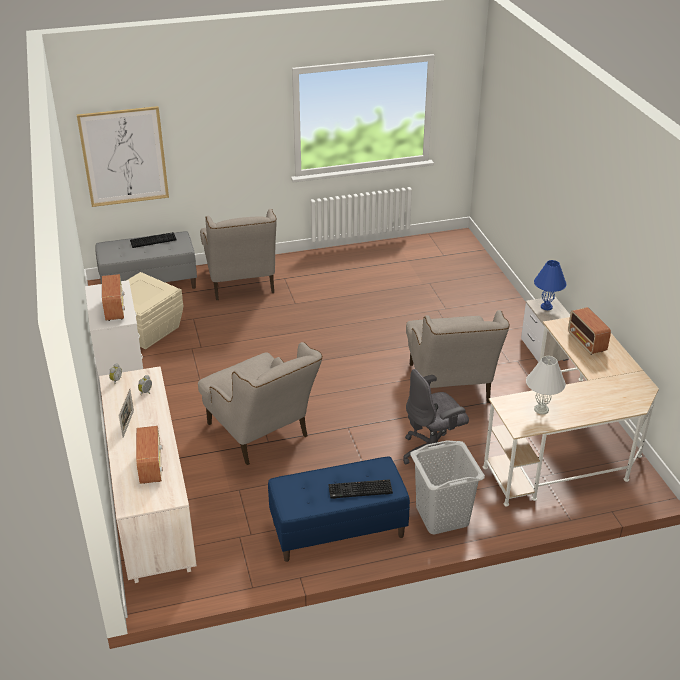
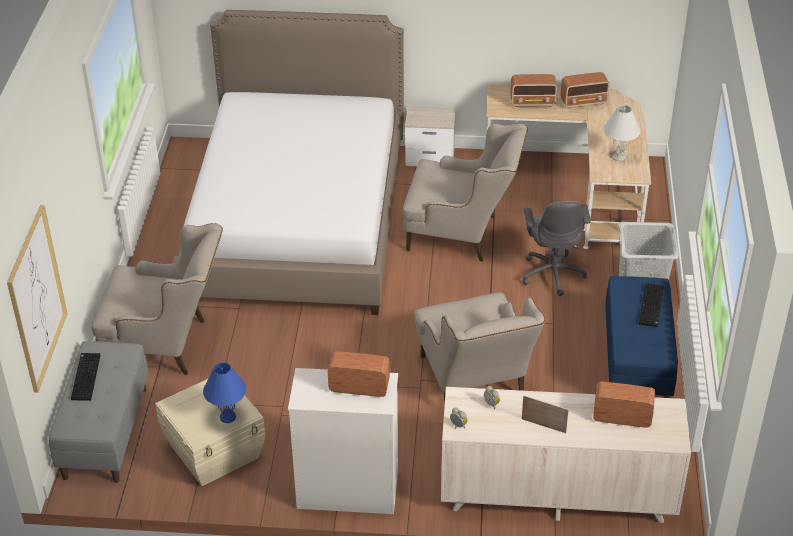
camera: 70 degrees left, 5 degrees up
beige armchair [198,342,323,465] -> beige armchair turned 90 degrees clockwise [414,292,545,403]
blue table lamp [534,260,567,310] -> blue table lamp moved to [203,362,246,423]
none -> bed [172,10,404,315]
none -> radio [560,72,609,108]

